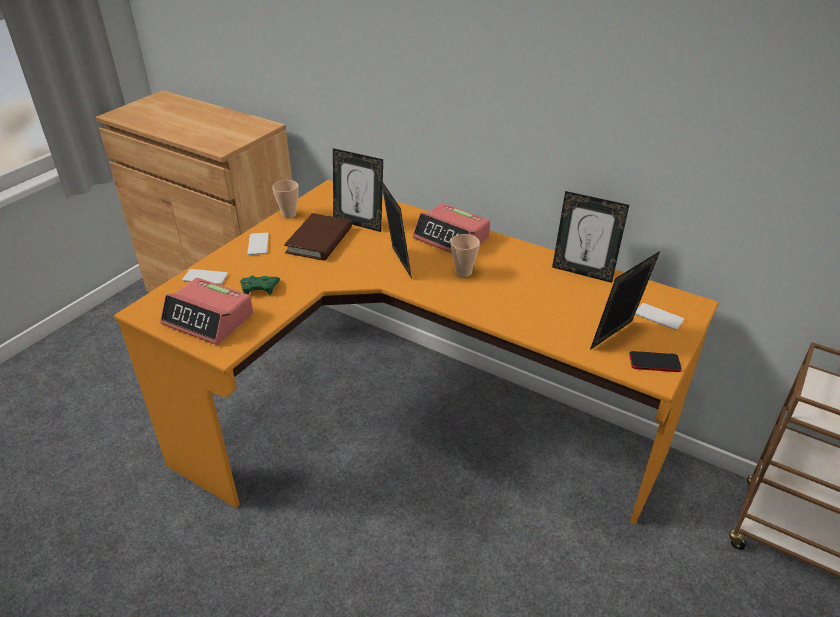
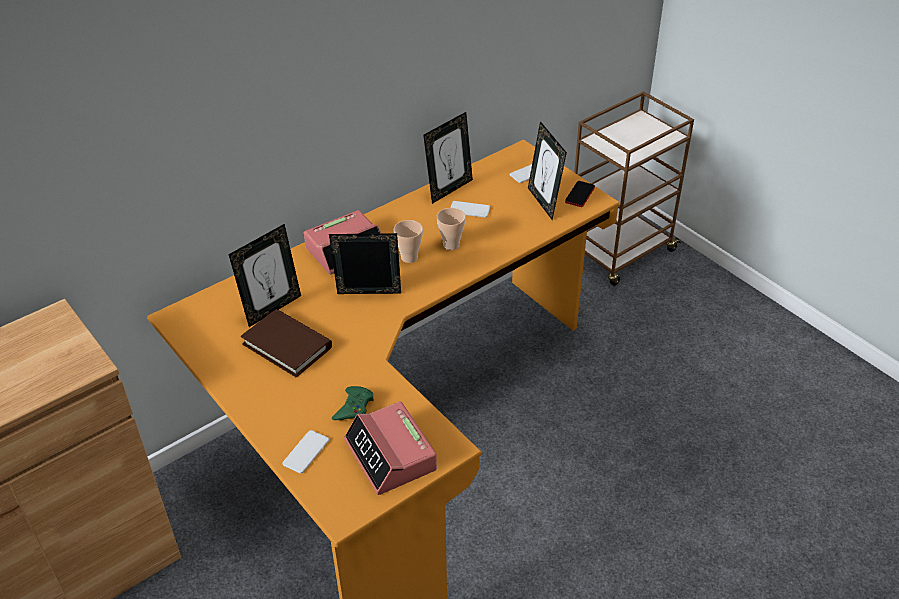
camera: 70 degrees left, 5 degrees up
alarm clock [160,278,253,345] -> alarm clock turned 105 degrees clockwise [344,402,437,495]
phone [248,233,269,255] -> phone moved to [450,201,490,218]
cup [272,180,299,218] -> cup moved to [437,208,466,250]

